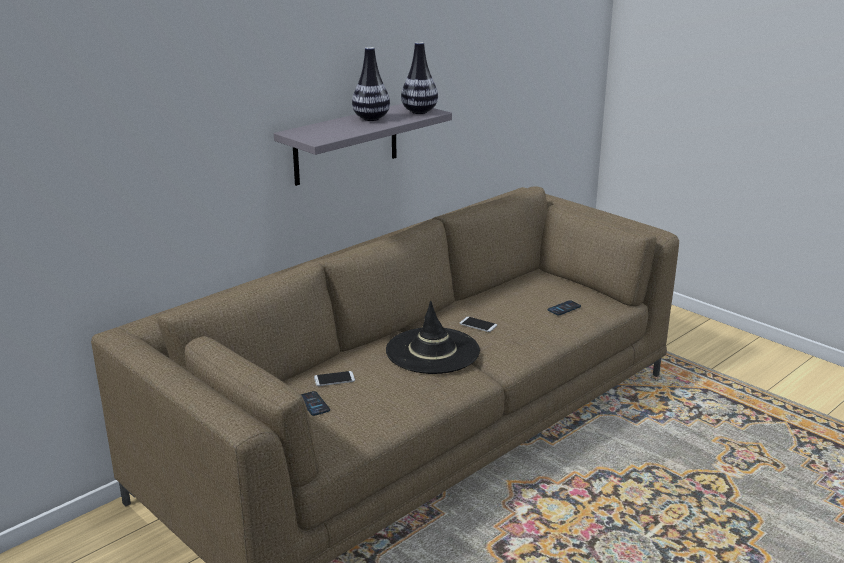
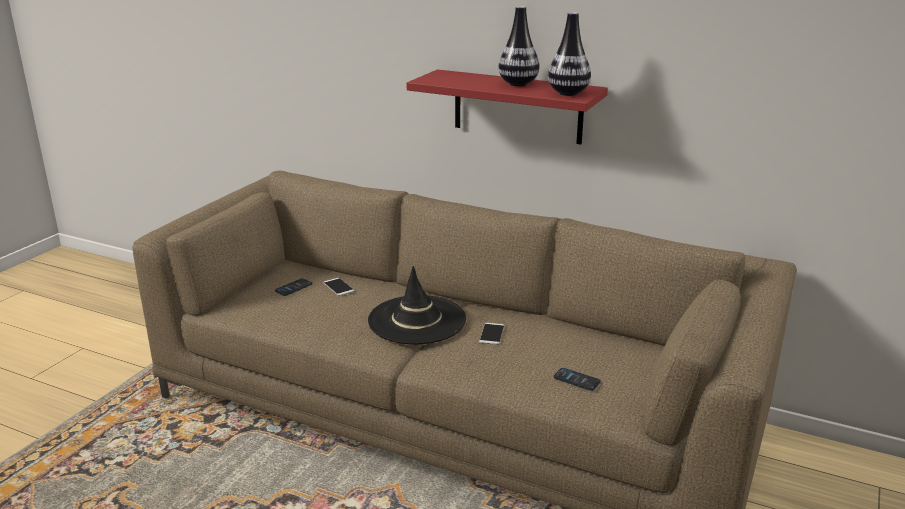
camera: 70 degrees right, 0 degrees up
grey shelf [274,104,452,186] -> red shelf [407,69,608,145]

